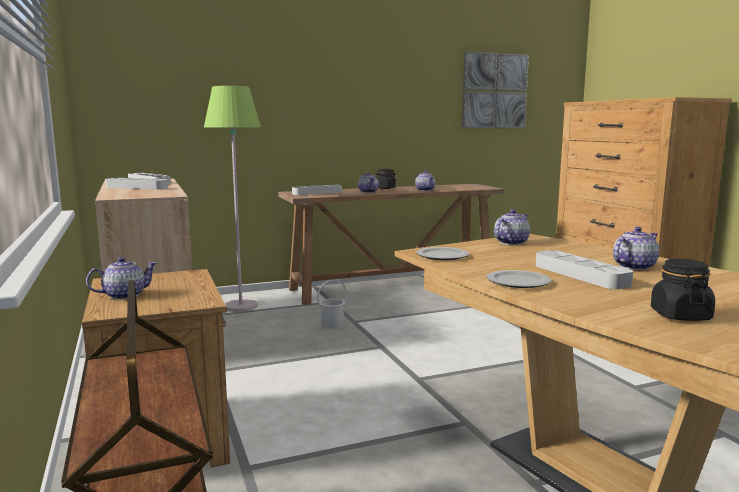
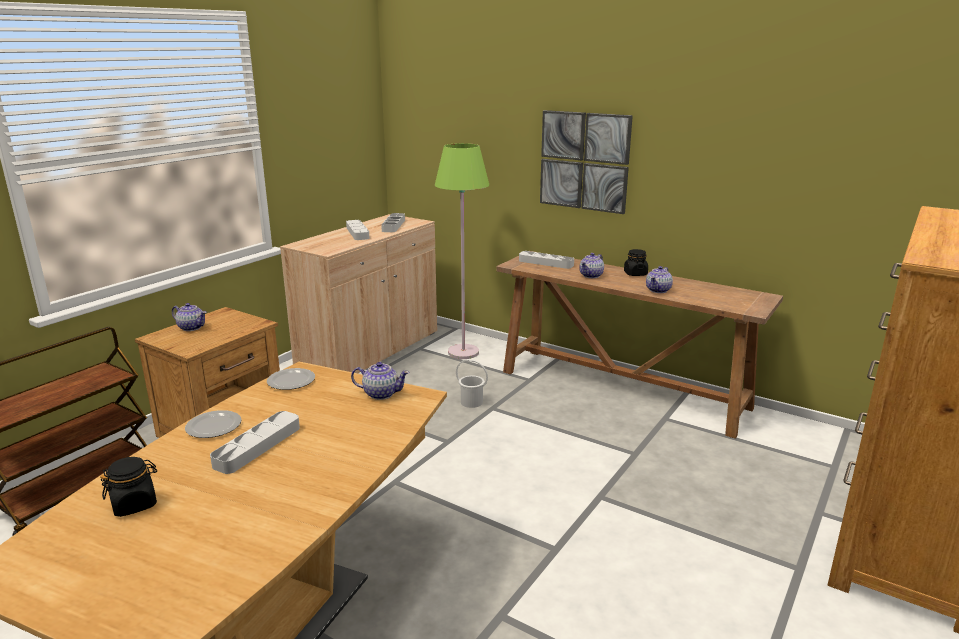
camera: 55 degrees right, 10 degrees up
picture [462,51,529,128] -> picture moved to [540,110,633,214]
teapot [613,227,659,270] -> none

